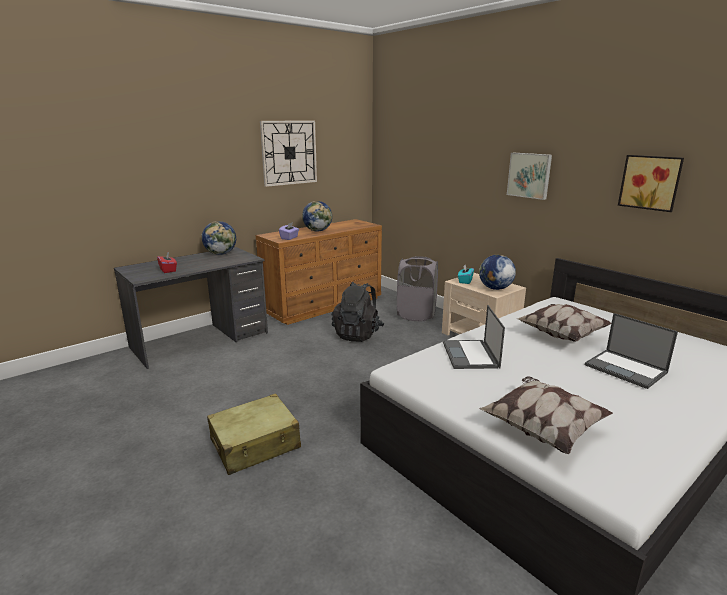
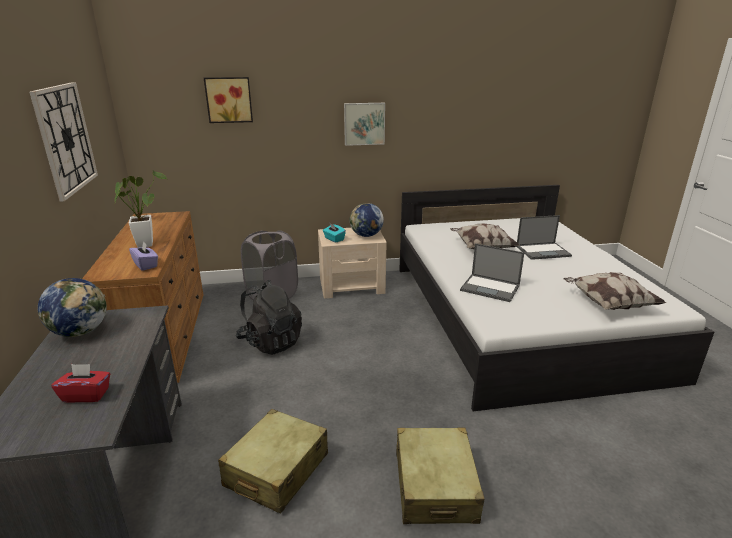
camera: 60 degrees left, 5 degrees up
globe [302,201,332,232] -> potted plant [115,170,167,248]
picture [618,155,684,212] -> picture moved to [204,77,253,123]
none -> beige suitcase [218,409,328,514]

